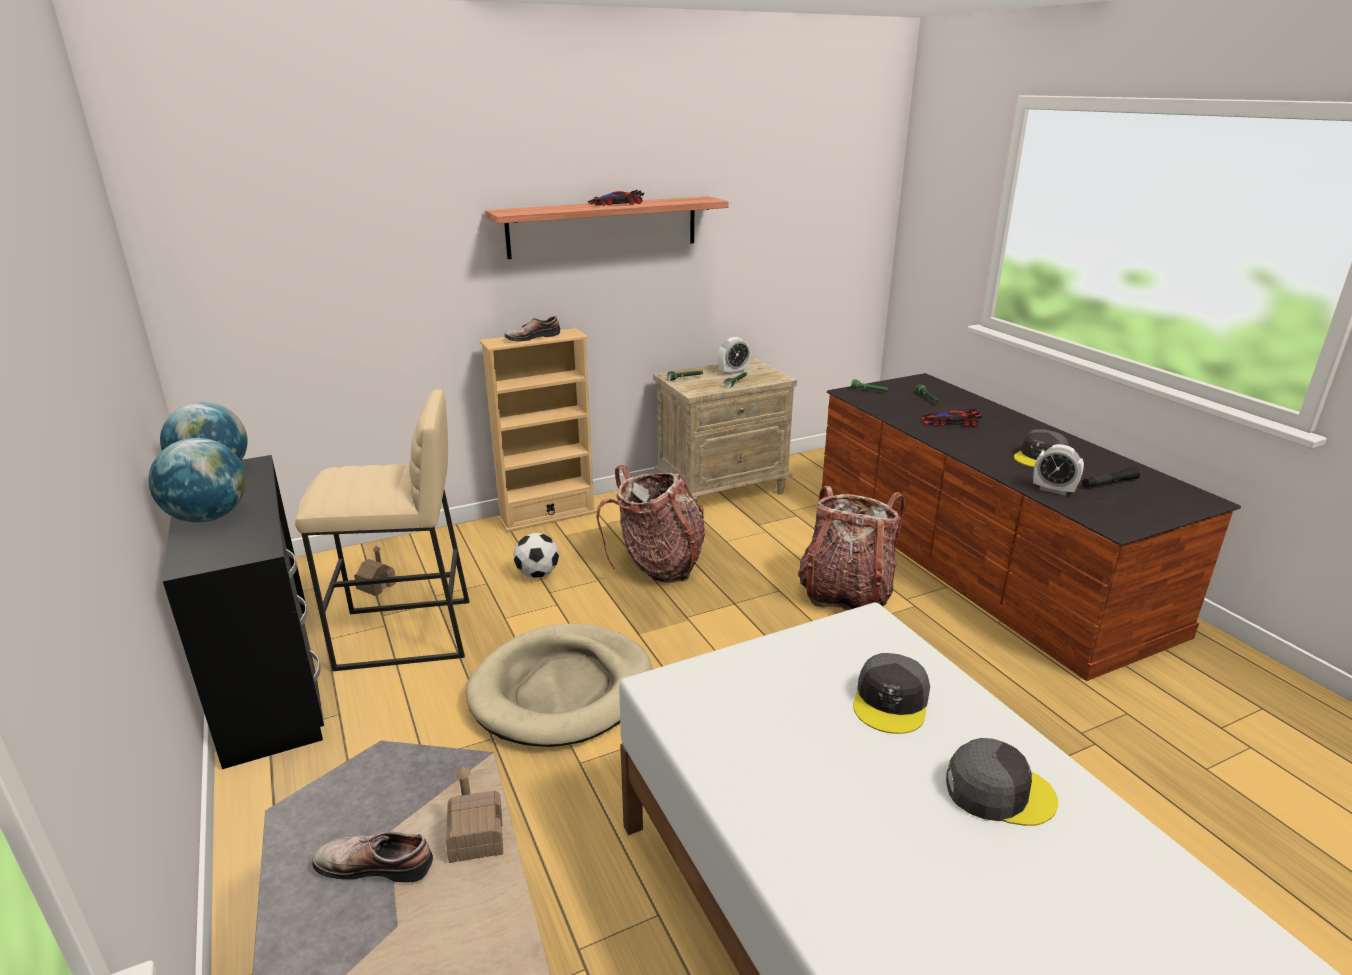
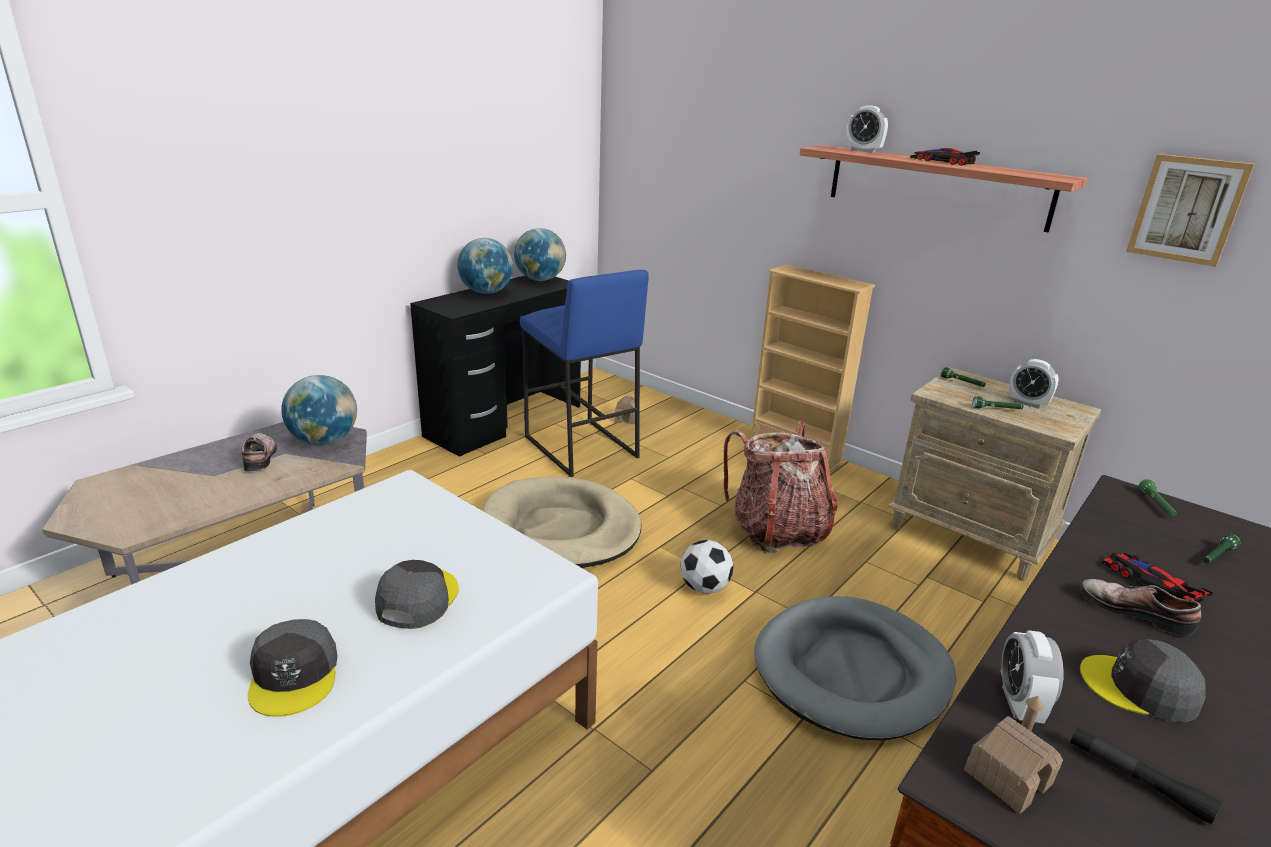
camera: 65 degrees right, 0 degrees up
beige stool [295,390,470,671] -> blue stool [520,270,649,477]
toy house [446,767,503,863] -> toy house moved to [964,696,1063,814]
shoe [505,316,560,342] -> shoe moved to [1080,579,1201,636]
football [514,533,559,578] -> football moved to [680,540,734,594]
backpack [798,486,905,610] -> grey dog bed [754,596,956,740]
grey cap [853,653,930,734] -> grey cap turned 105 degrees clockwise [375,560,459,629]
none -> globe [281,375,357,445]
none -> alarm clock [846,106,888,153]
none -> picture [1126,154,1254,267]

